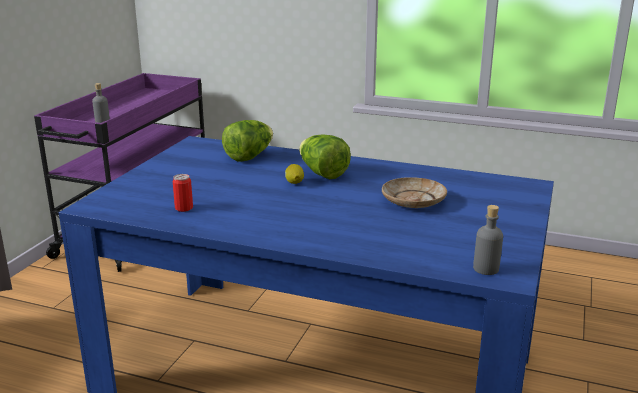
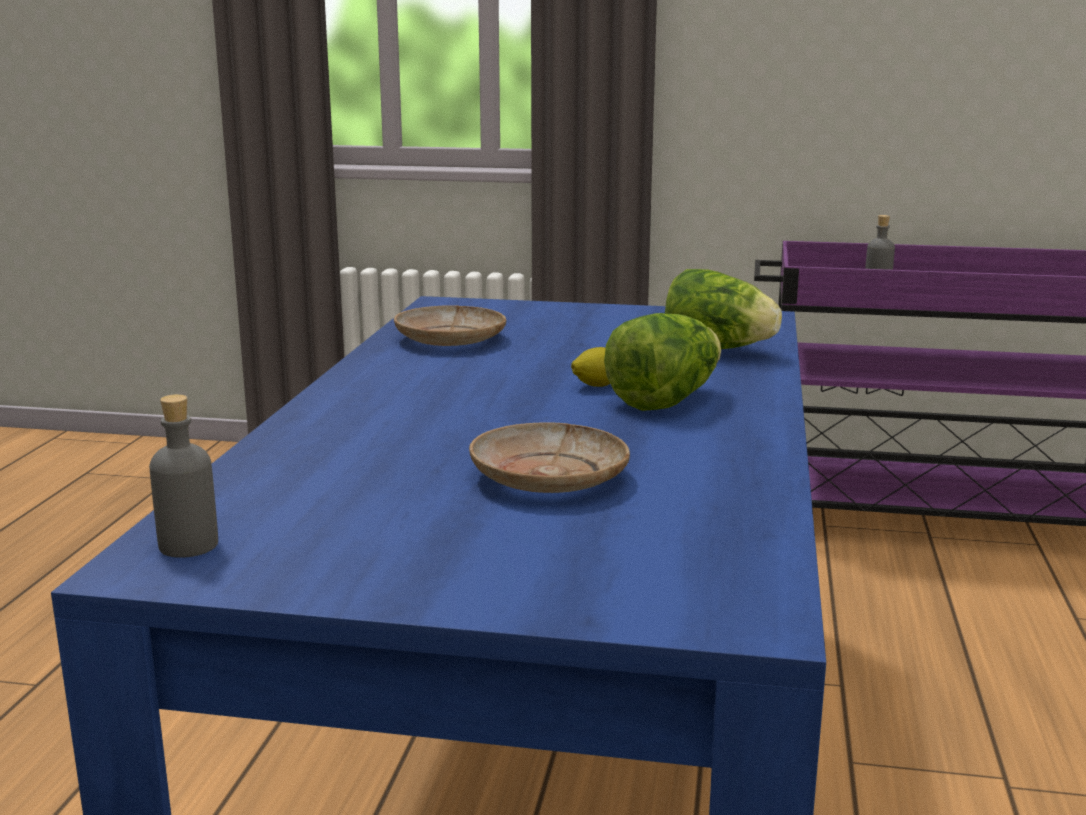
camera: 80 degrees right, 5 degrees down
can [173,174,193,212] -> beige plate [394,305,506,346]

